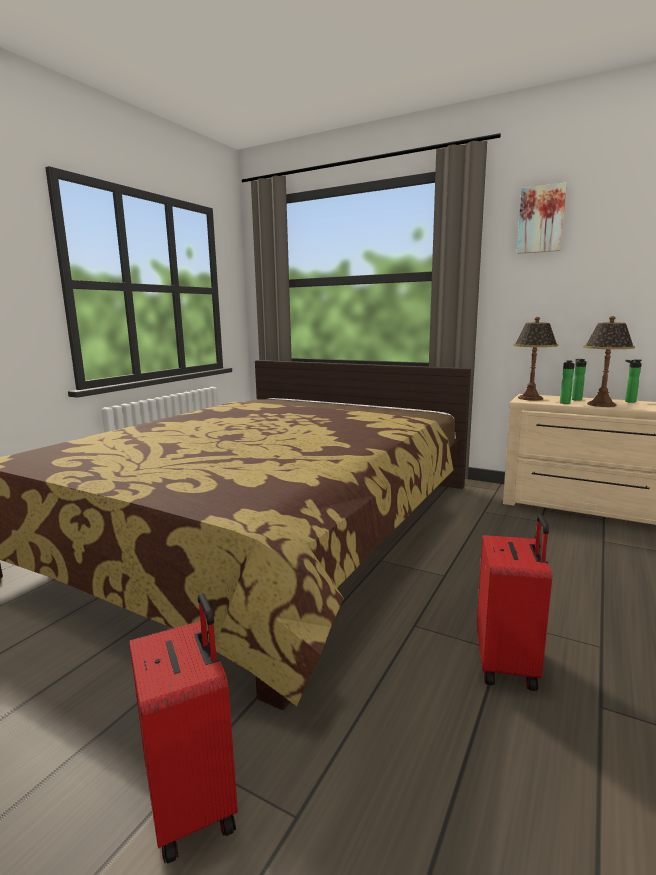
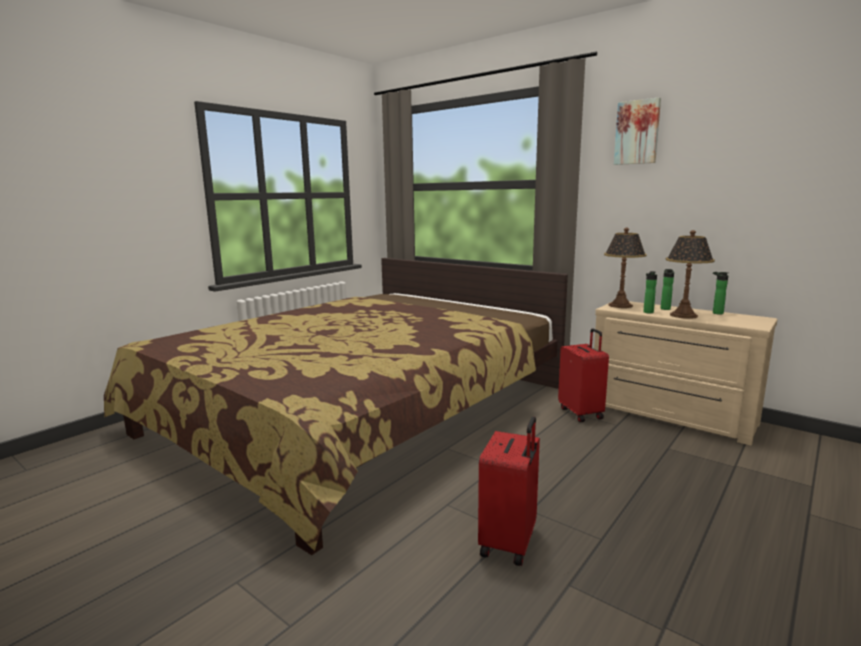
camera: 10 degrees right, 0 degrees up
red suitcase [129,593,238,863] -> red suitcase moved to [558,328,609,422]

